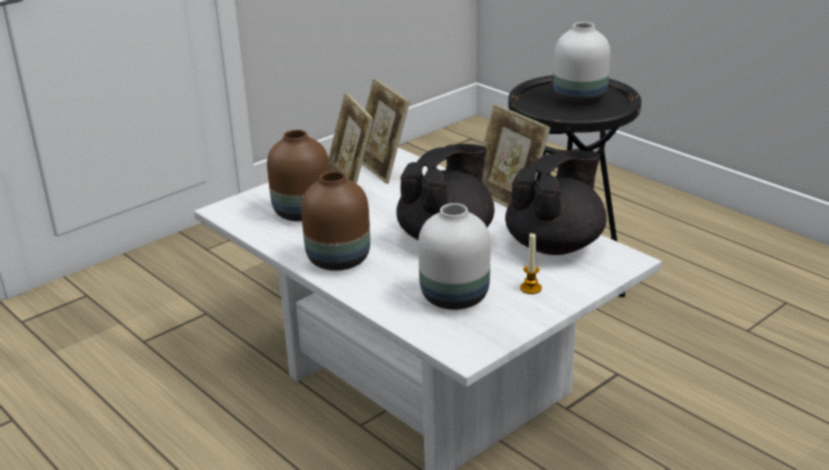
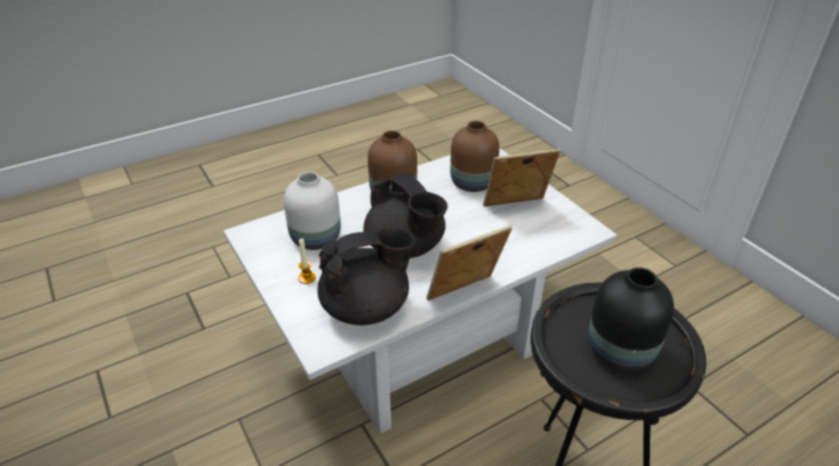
camera: 100 degrees right, 10 degrees up
picture frame [362,78,410,184] -> none
black teapot [505,150,607,255] -> black teapot turned 75 degrees counterclockwise [317,227,415,325]
white vase [553,22,610,105] -> black vase [588,267,674,371]

